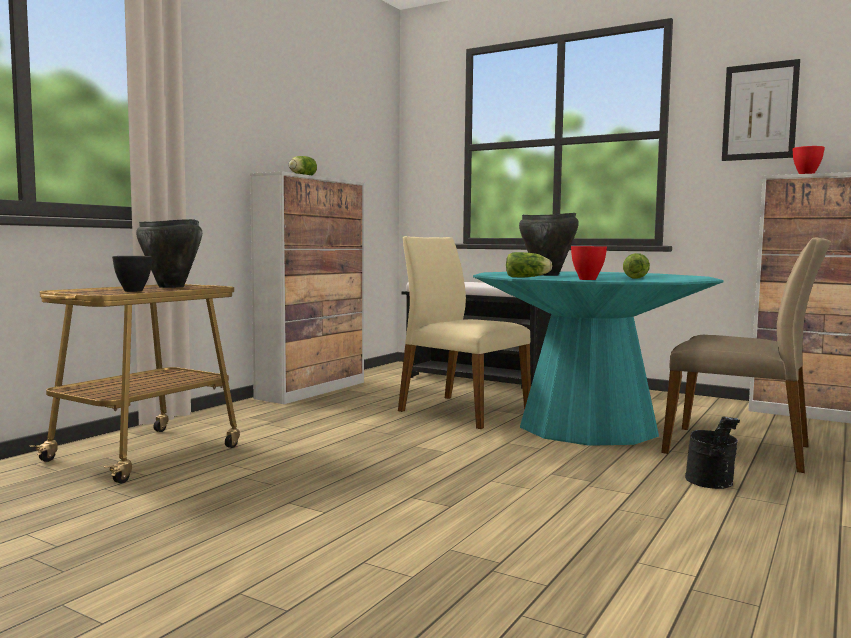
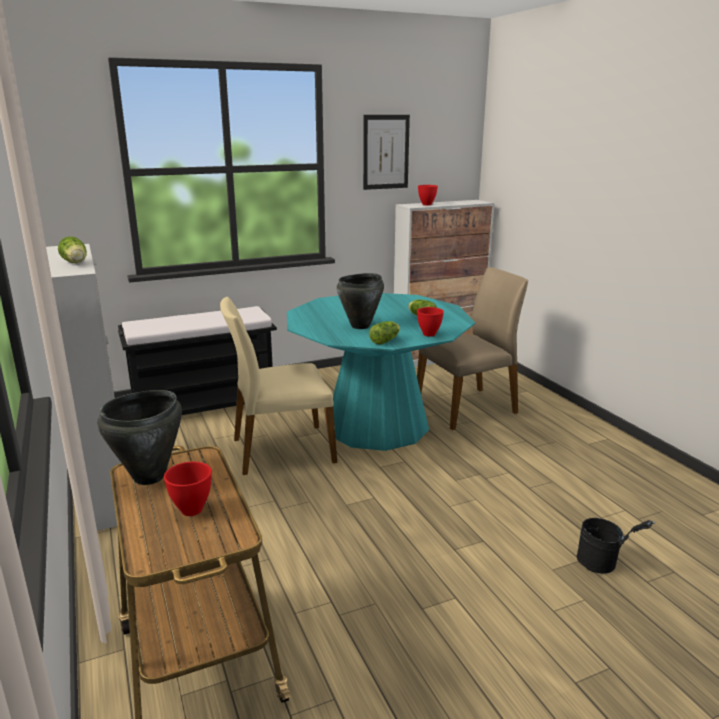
camera: 55 degrees left, 15 degrees up
black bowl [112,256,152,292] -> red bowl [164,462,212,516]
black bucket [685,416,740,489] -> black bucket moved to [577,518,655,574]

